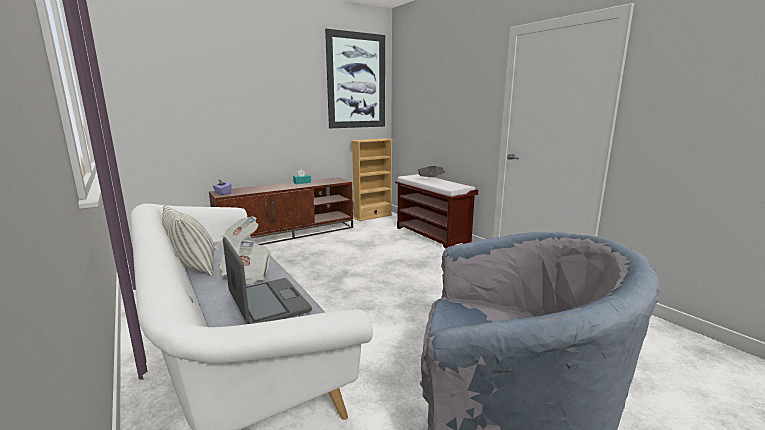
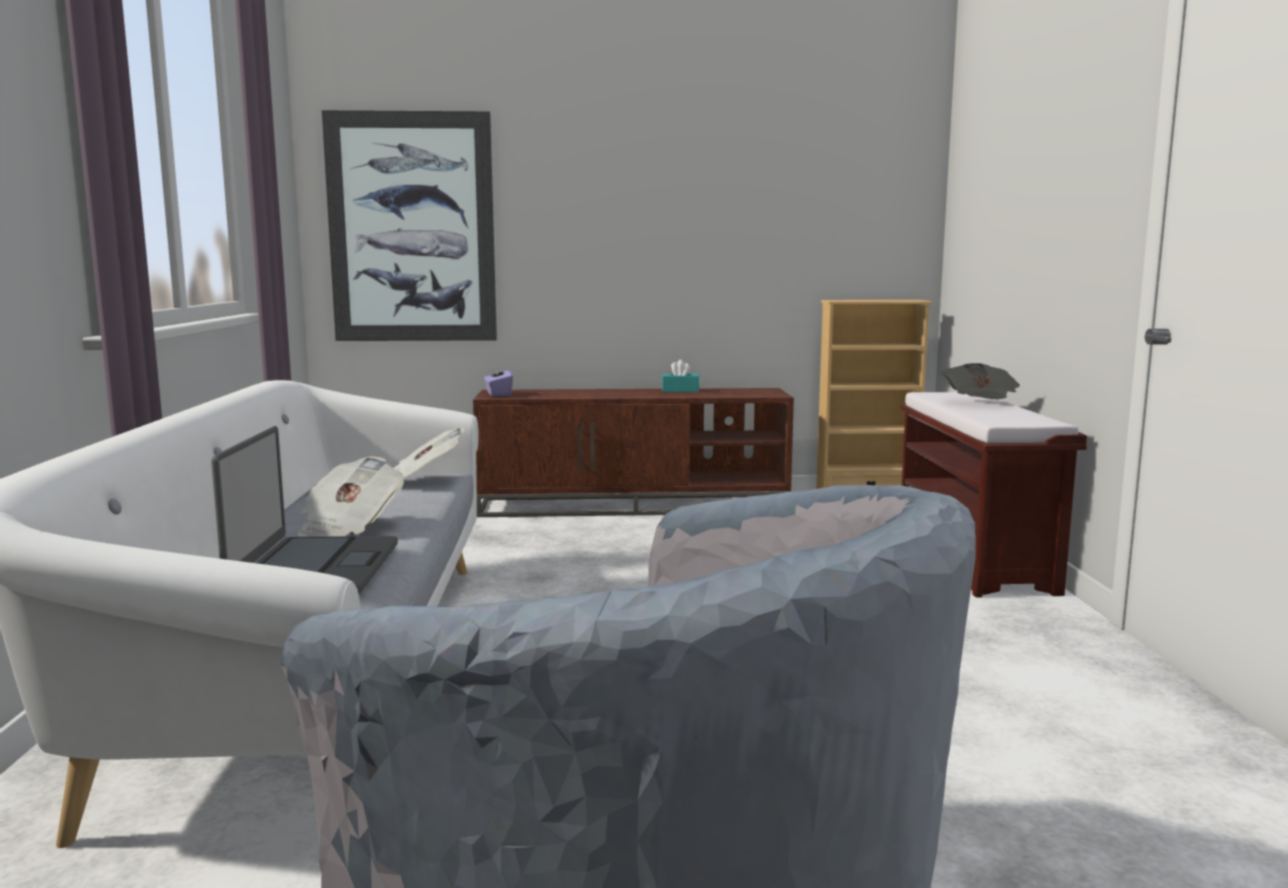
camera: 30 degrees right, 5 degrees down
pillow [162,205,214,277] -> none
picture [325,29,385,129] -> picture moved to [322,110,497,341]

